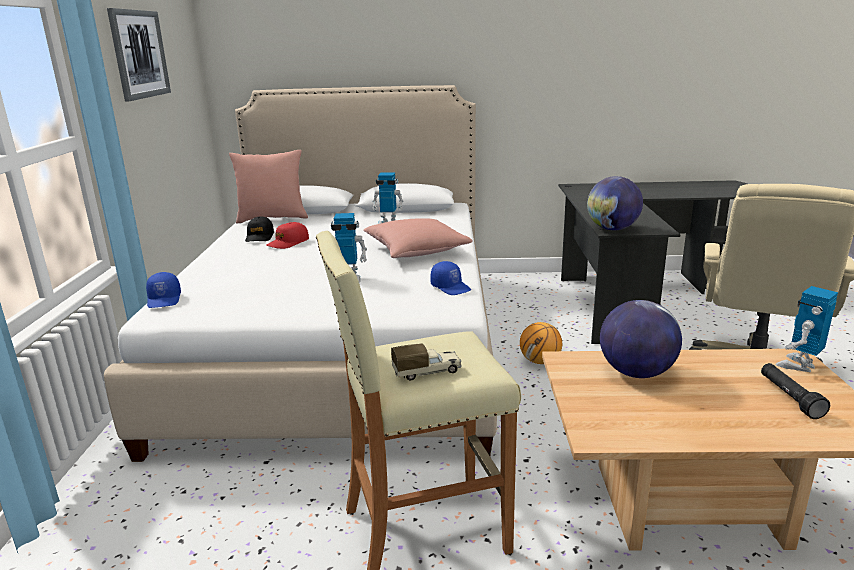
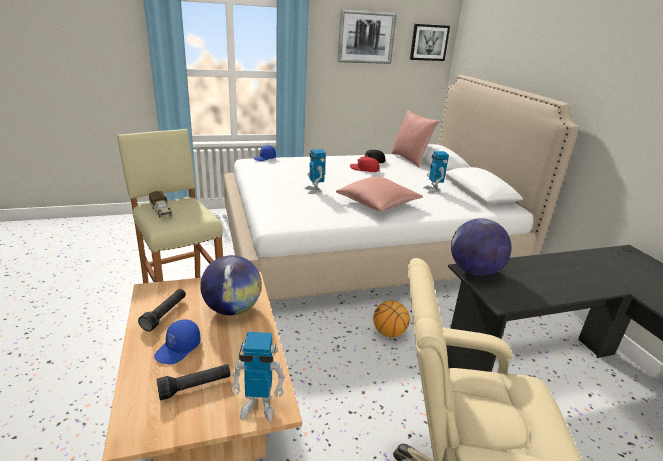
camera: 70 degrees right, 5 degrees up
blue cap [430,261,471,295] -> blue cap moved to [154,319,201,364]
toy robot [776,286,838,372] -> toy robot turned 150 degrees clockwise [231,332,285,421]
none -> black flashlight [138,289,186,331]
none -> picture [410,24,450,61]

